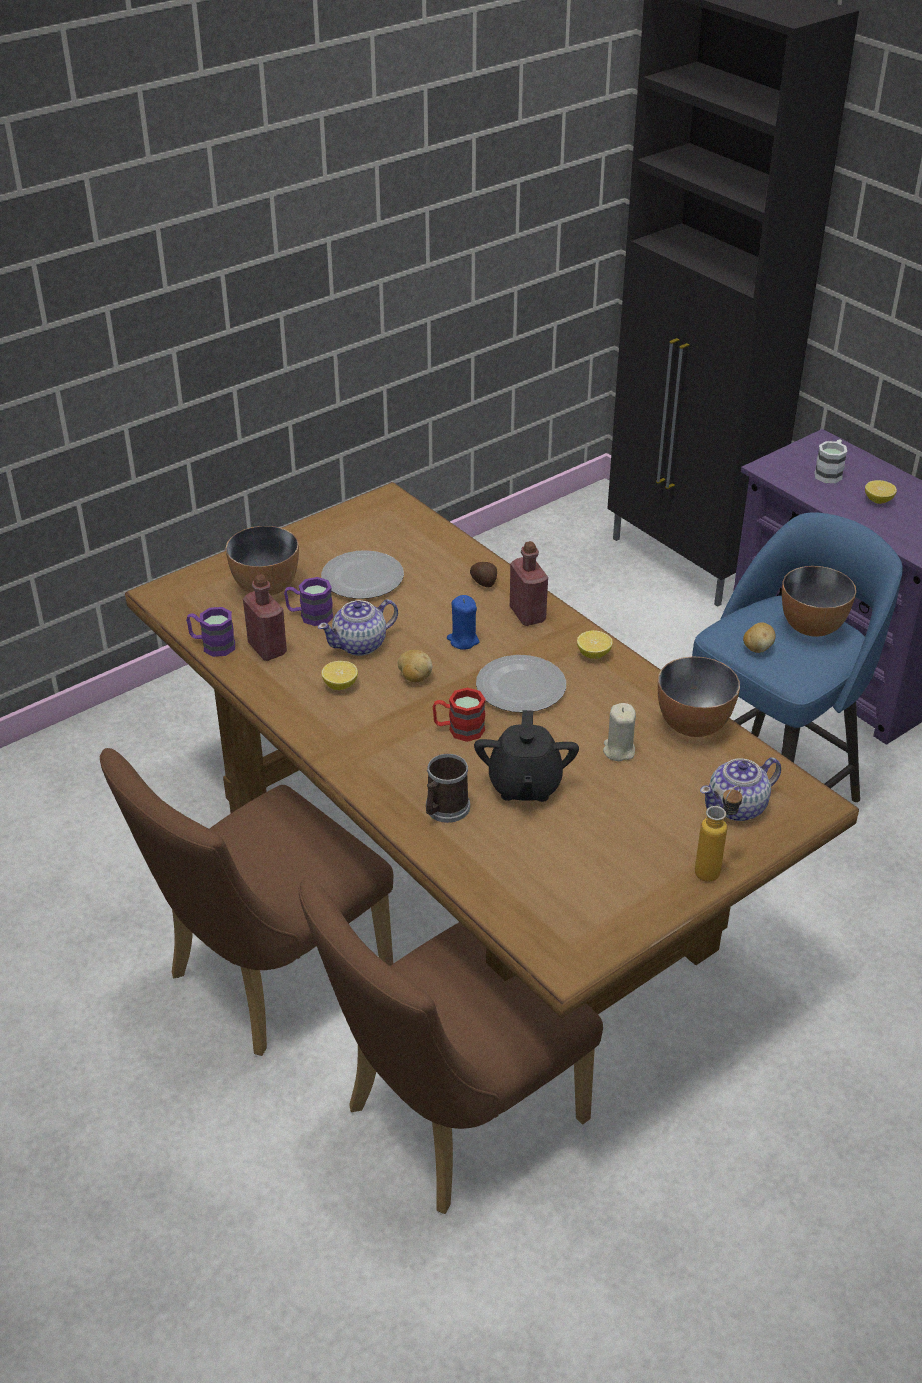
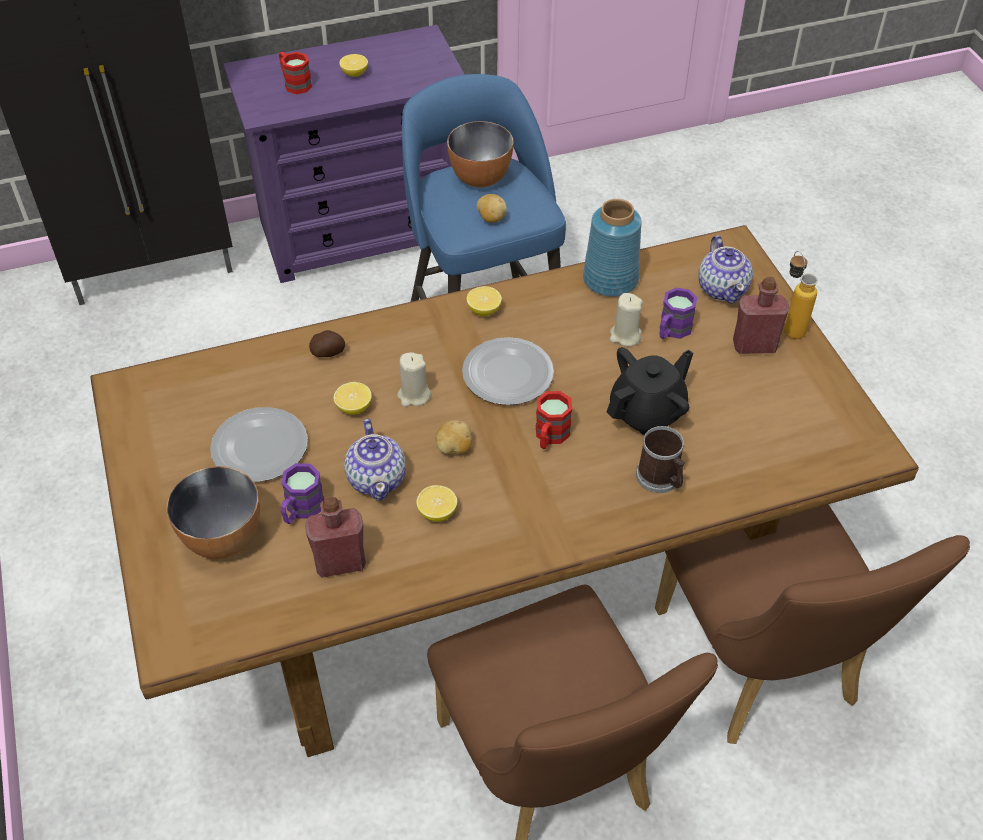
camera: 70 degrees left, 10 degrees up
purple mug [186,607,235,657] -> purple mug moved to [659,288,697,339]
blue candle [447,595,479,650] -> beige candle [397,352,432,407]
black teapot [474,710,579,802] -> black teapot turned 60 degrees counterclockwise [606,347,693,435]
red bottle [510,541,548,626] -> red bottle moved to [733,277,789,354]
bowl [658,656,740,737] -> blue vase [583,199,642,297]
white mug [814,440,847,483] -> red mug [279,52,312,94]
none -> lemon [334,382,372,415]

